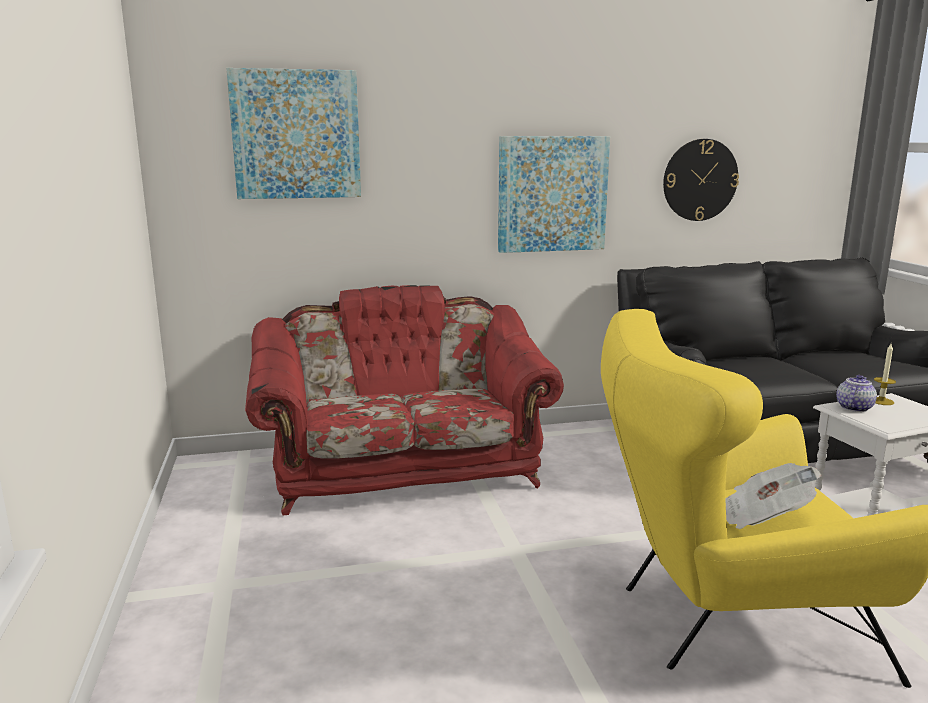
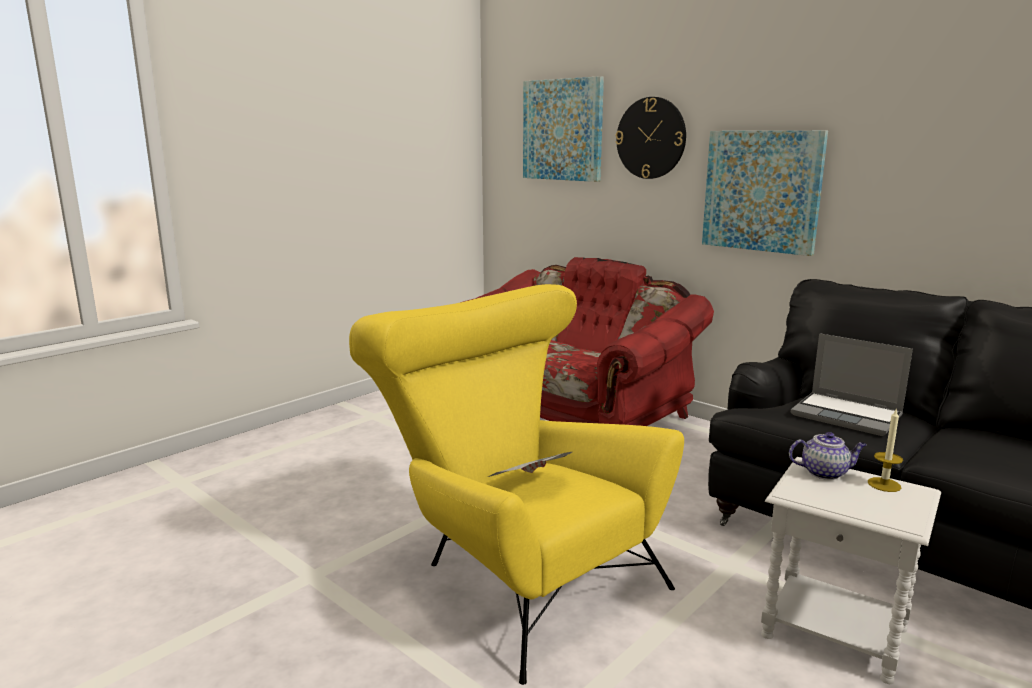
camera: 55 degrees right, 0 degrees up
wall clock [663,139,739,221] -> wall clock moved to [615,97,686,179]
none -> laptop [791,333,913,436]

